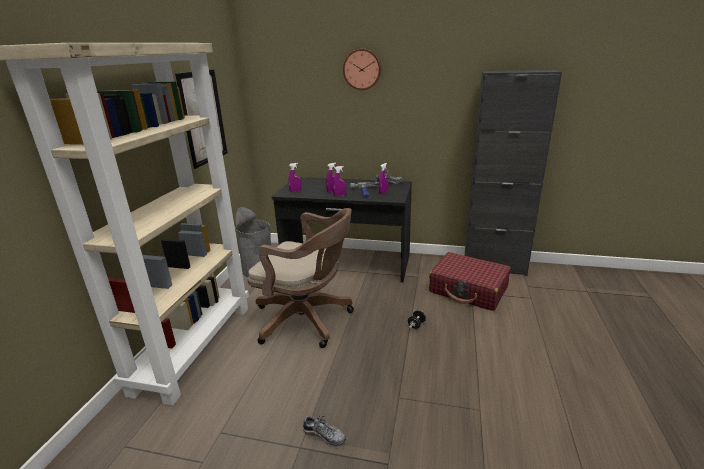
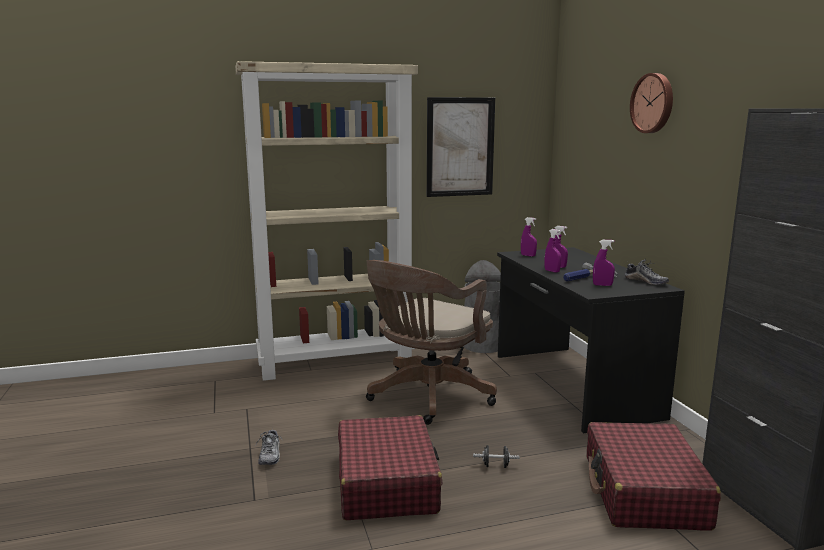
camera: 60 degrees right, 10 degrees down
brown office chair [247,208,354,348] -> brown office chair turned 45 degrees clockwise [366,260,497,425]
none -> red suitcase [338,415,442,520]

